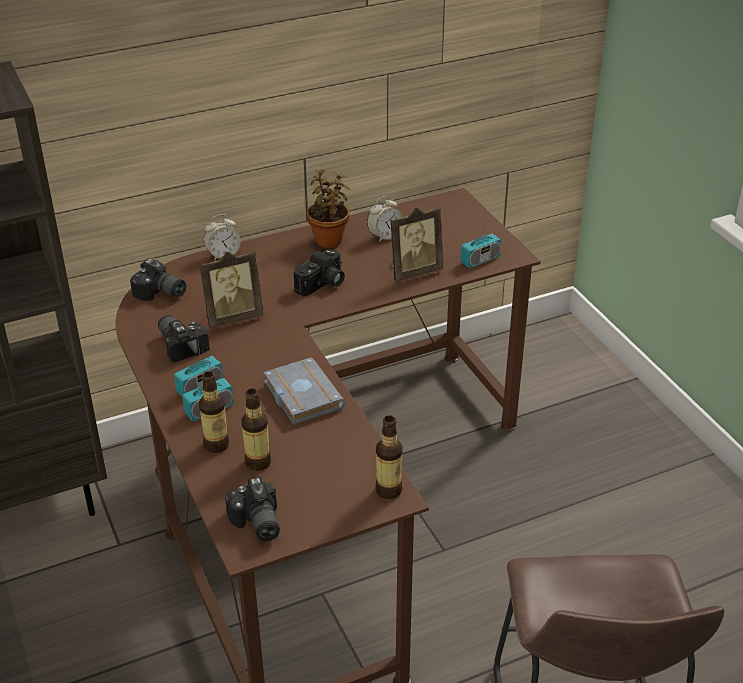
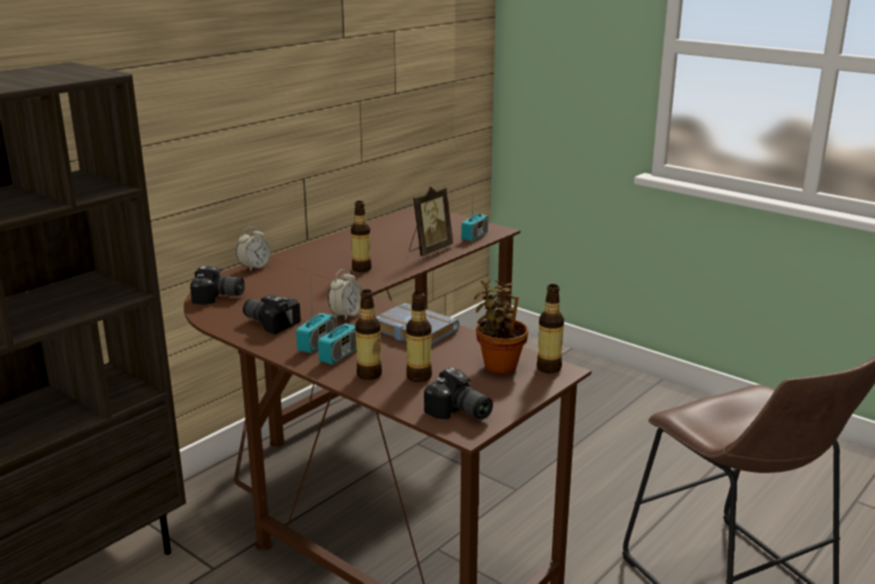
camera: 25 degrees left, 15 degrees down
picture frame [200,251,263,328] -> none
camera [293,249,345,297] -> bottle [351,201,372,272]
potted plant [307,169,349,248] -> potted plant moved to [474,279,528,374]
alarm clock [367,196,402,243] -> alarm clock moved to [328,269,363,321]

